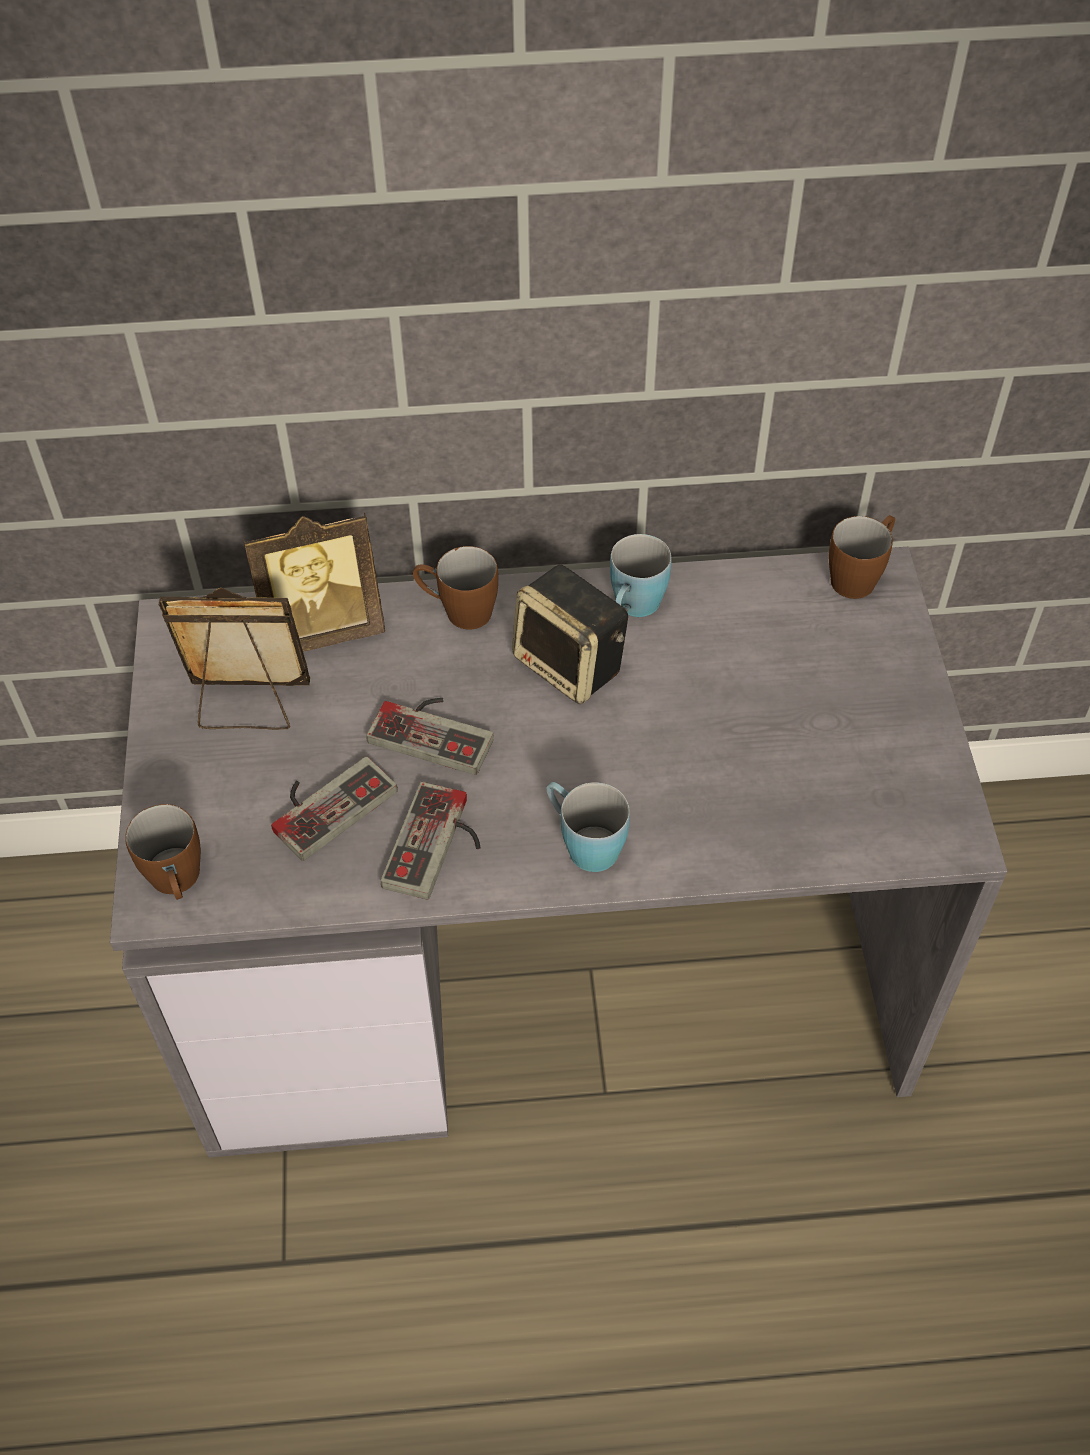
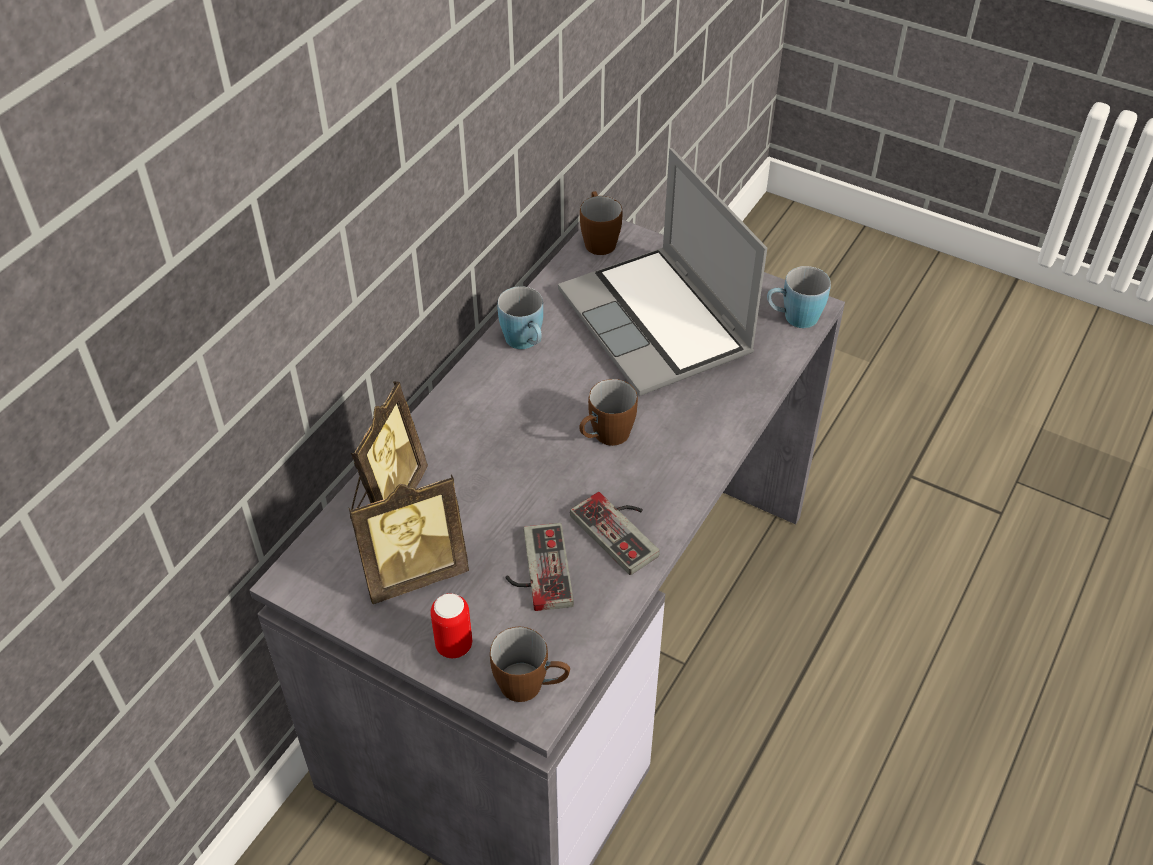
camera: 55 degrees left, 5 degrees down
picture frame [159,588,310,730] -> picture frame turned 150 degrees counterclockwise [348,474,469,604]
game controller [366,698,494,775] -> none
brown mug [413,546,498,630] -> brown mug moved to [579,379,638,446]
speaker [512,565,628,704] -> none
blue mug [547,782,630,872] -> blue mug moved to [767,266,831,328]
none -> can [431,593,472,658]
none -> laptop [558,148,767,396]

